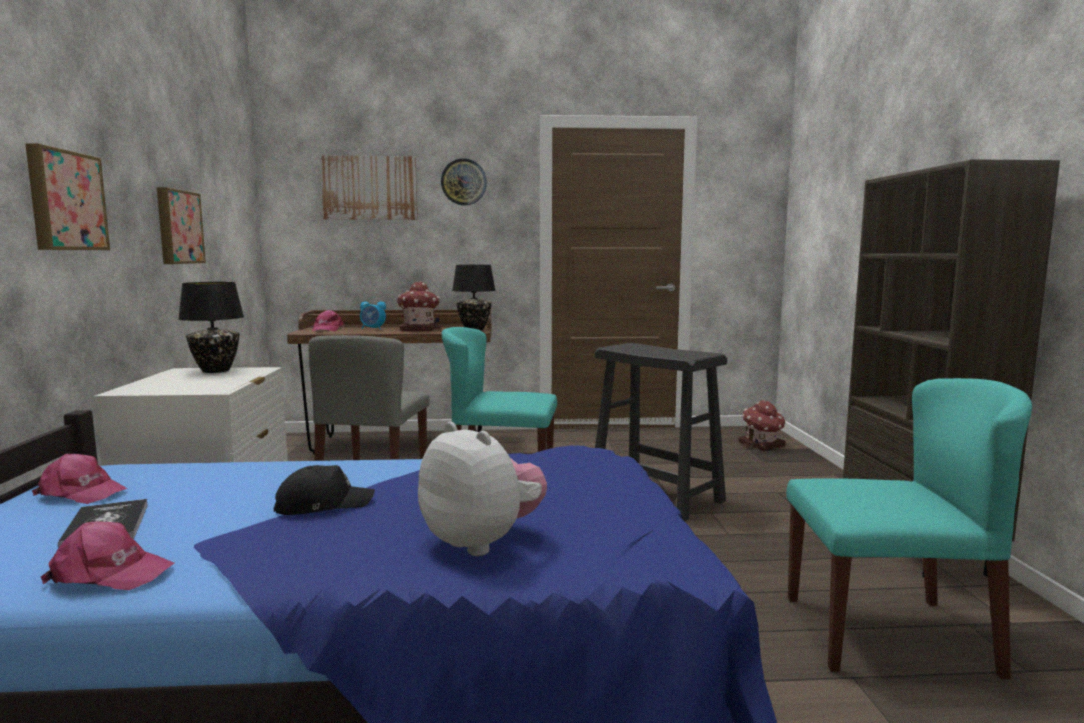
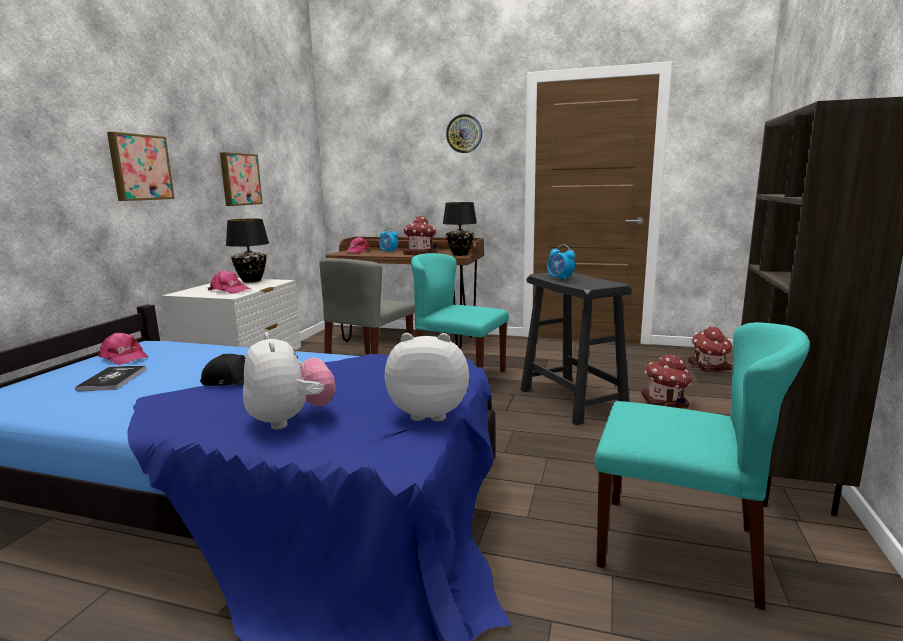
camera: 20 degrees right, 5 degrees up
pink cap [41,521,174,590] -> pink cap moved to [208,271,251,294]
picture [320,155,418,220] -> none
none -> plush toy [385,333,469,421]
none -> alarm clock [547,244,575,281]
none -> toy house [641,355,692,408]

